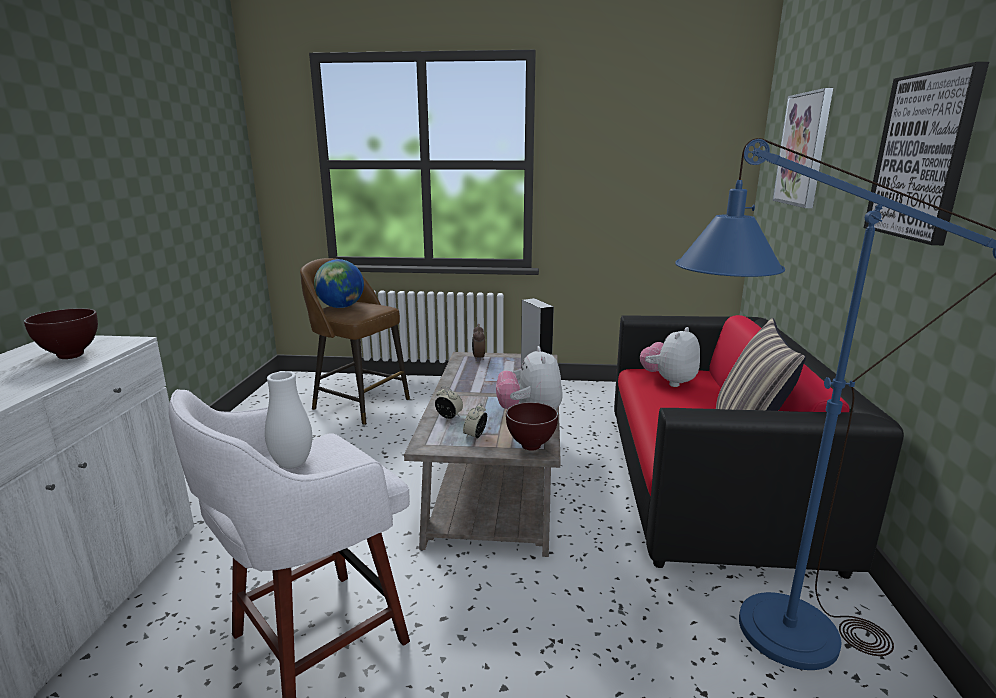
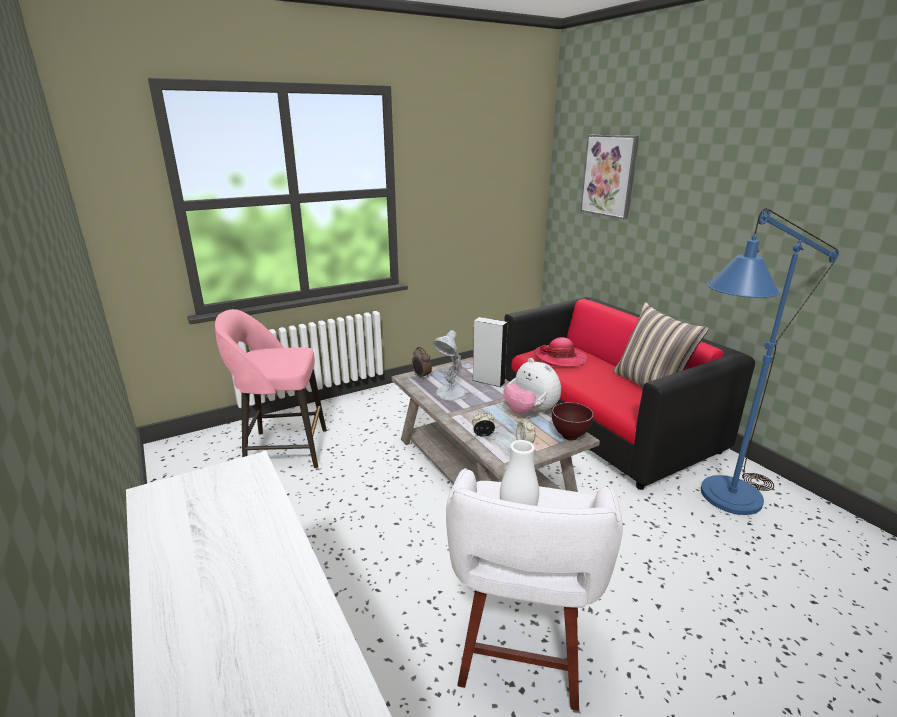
camera: 35 degrees left, 5 degrees up
brown bowl [24,308,98,359] -> none
brown stool [300,258,410,425] -> pink stool [215,309,327,468]
globe [314,259,364,308] -> none
plush toy [640,327,700,387] -> hat [534,337,587,367]
picture [864,62,989,245] -> none
none -> white table lamp [433,330,466,400]

